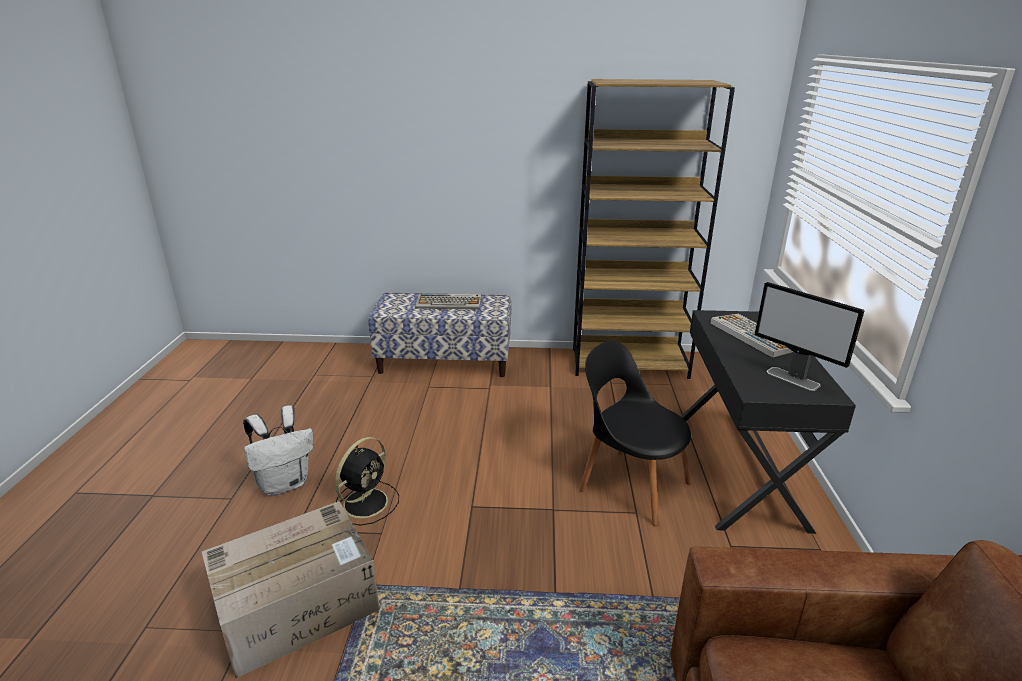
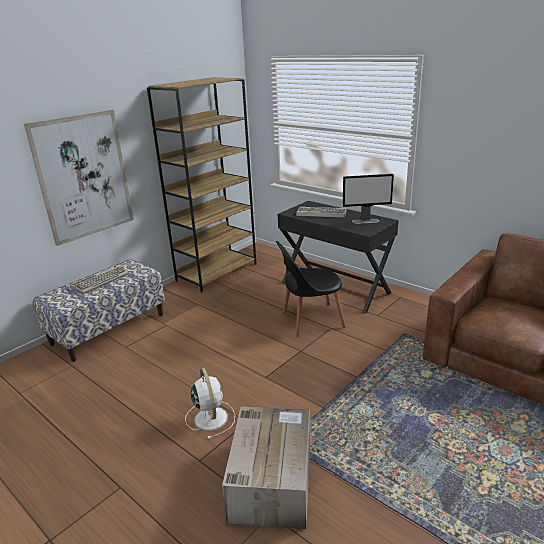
camera: 50 degrees left, 0 degrees up
white backpack [243,405,314,496] -> none
black fan [335,437,399,525] -> white fan [185,368,235,439]
none -> picture [24,110,134,246]

